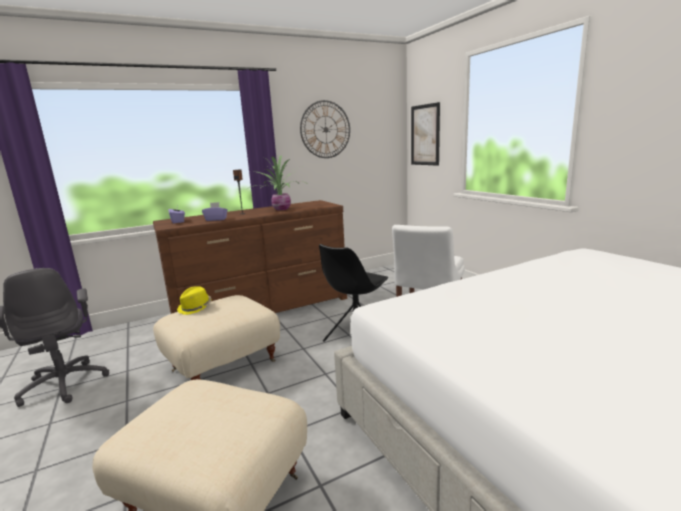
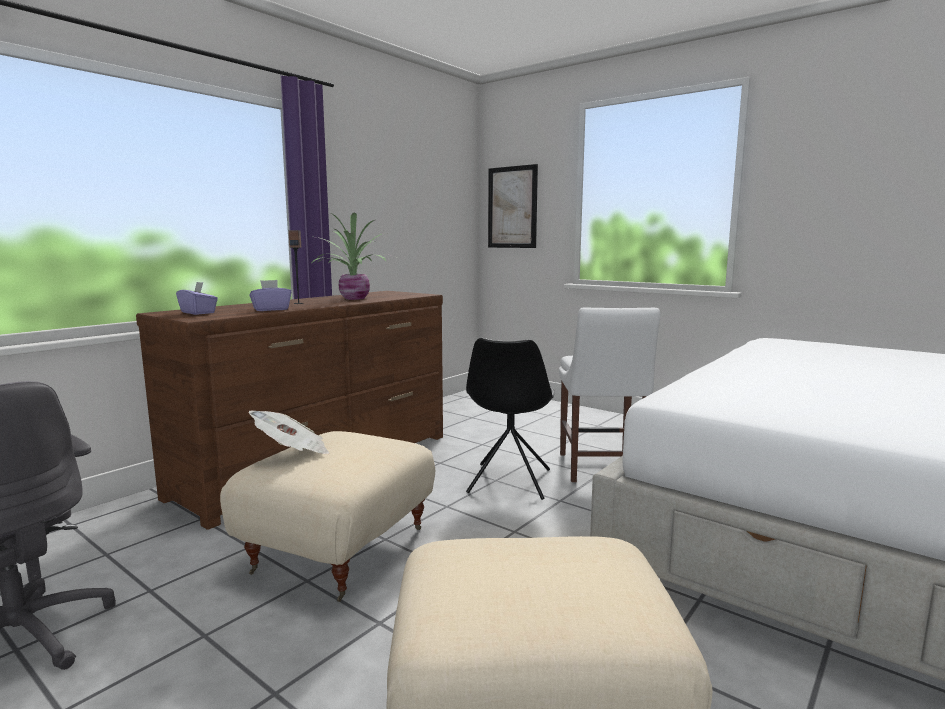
camera: 25 degrees left, 5 degrees down
yellow hat [177,286,211,315] -> newspaper [248,411,329,454]
wall clock [300,100,350,158] -> none

